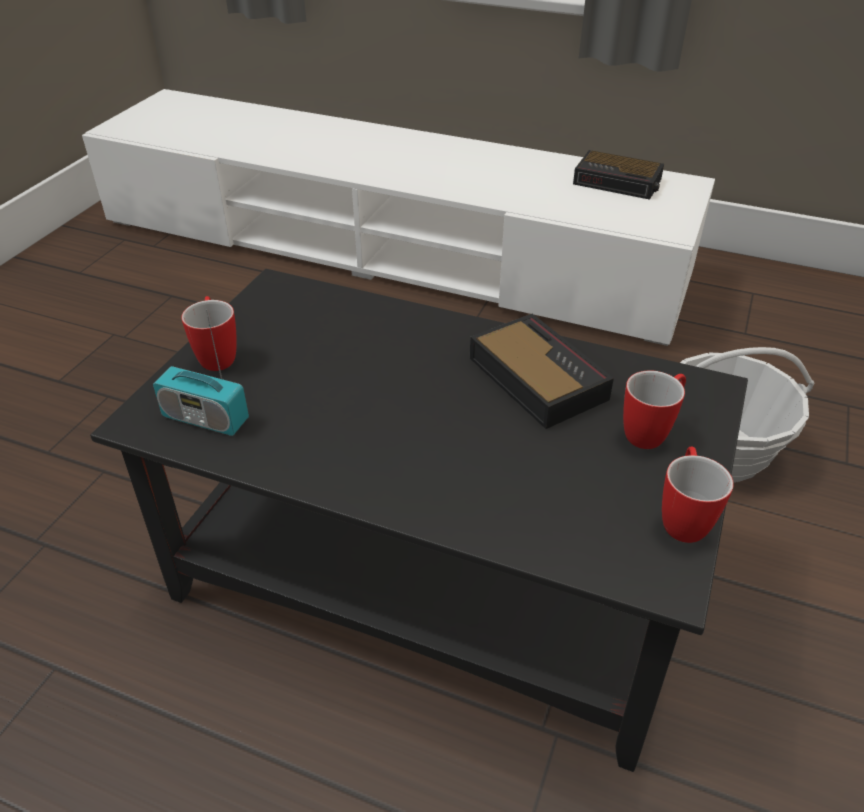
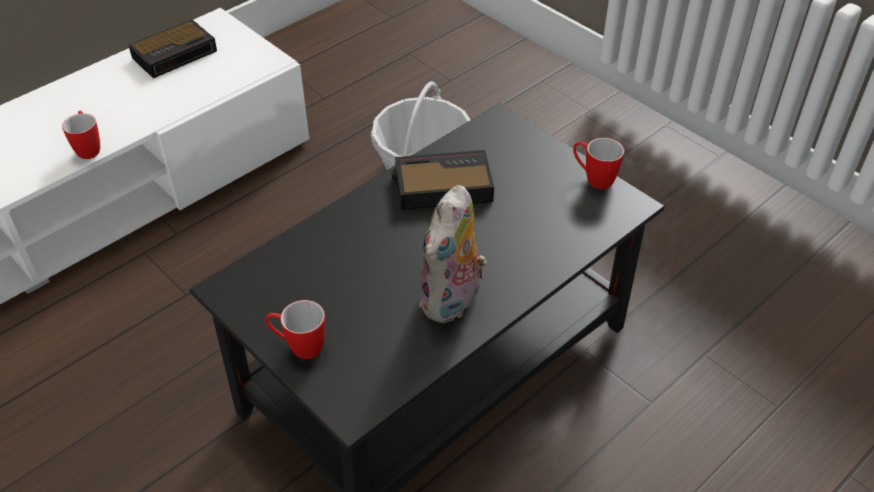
camera: 65 degrees left, 5 degrees up
radio [153,309,249,436] -> none
mug [623,370,686,449] -> mug moved to [62,110,100,159]
none -> plush toy [419,185,487,323]

